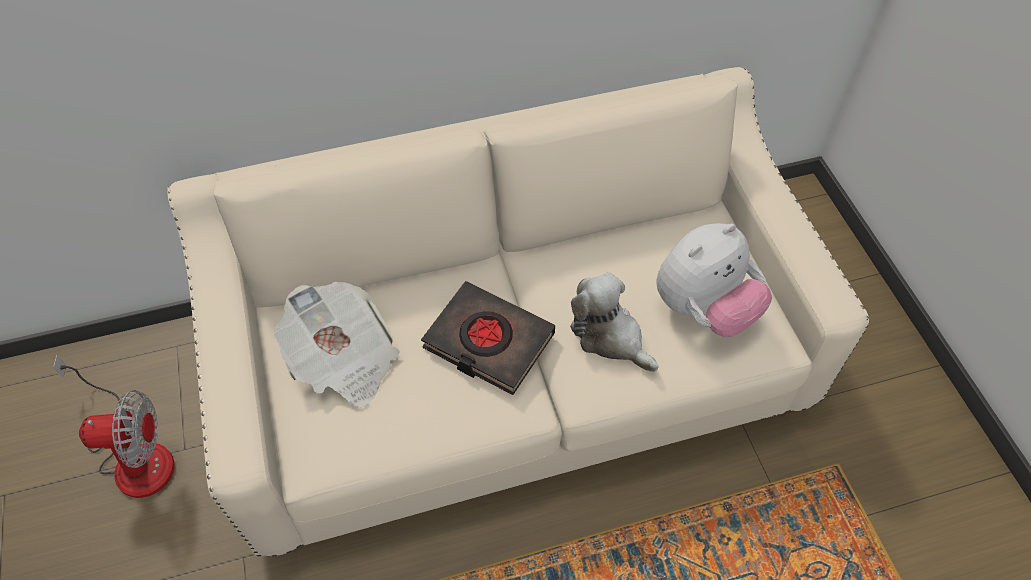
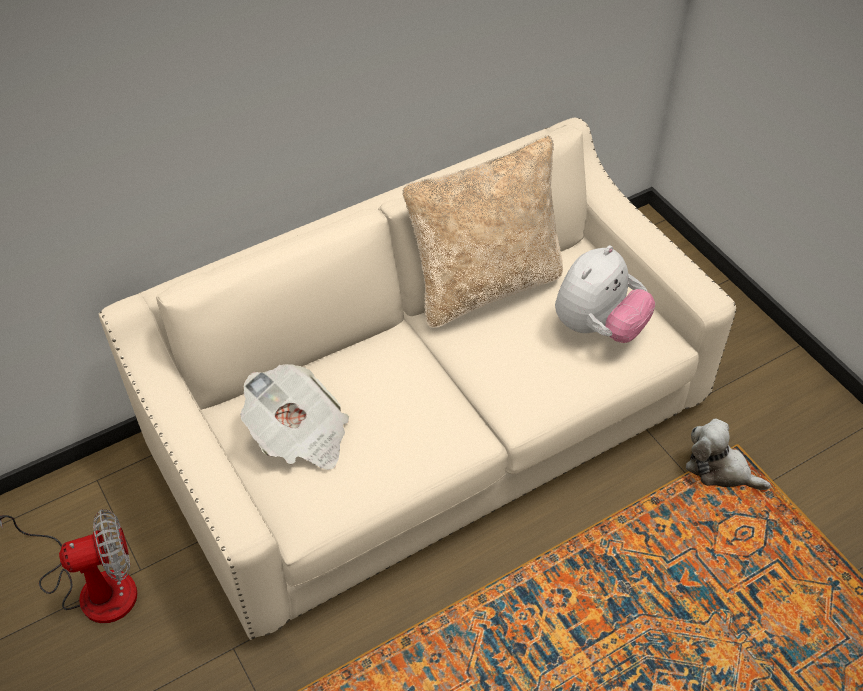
camera: 15 degrees left, 5 degrees down
black book [421,281,555,395] -> none
plush toy [570,273,659,372] -> plush toy moved to [686,418,771,490]
none -> beige pillow [402,135,563,328]

